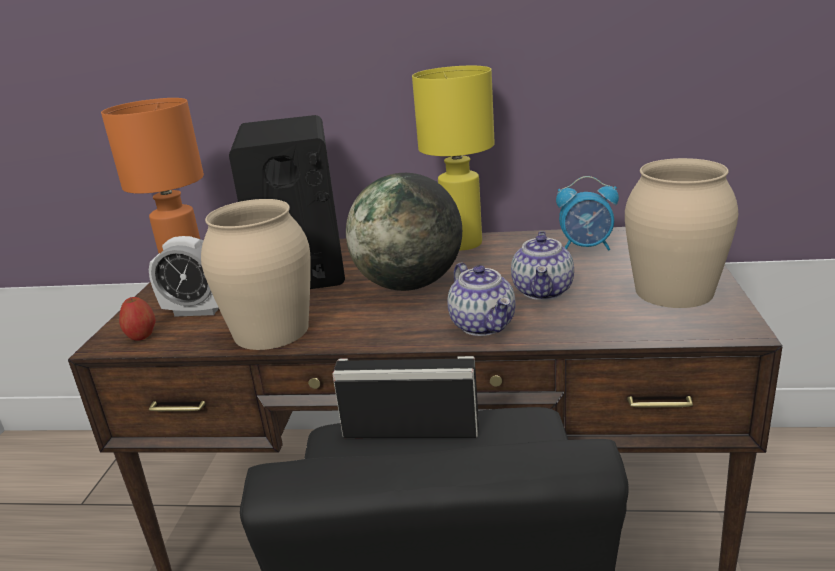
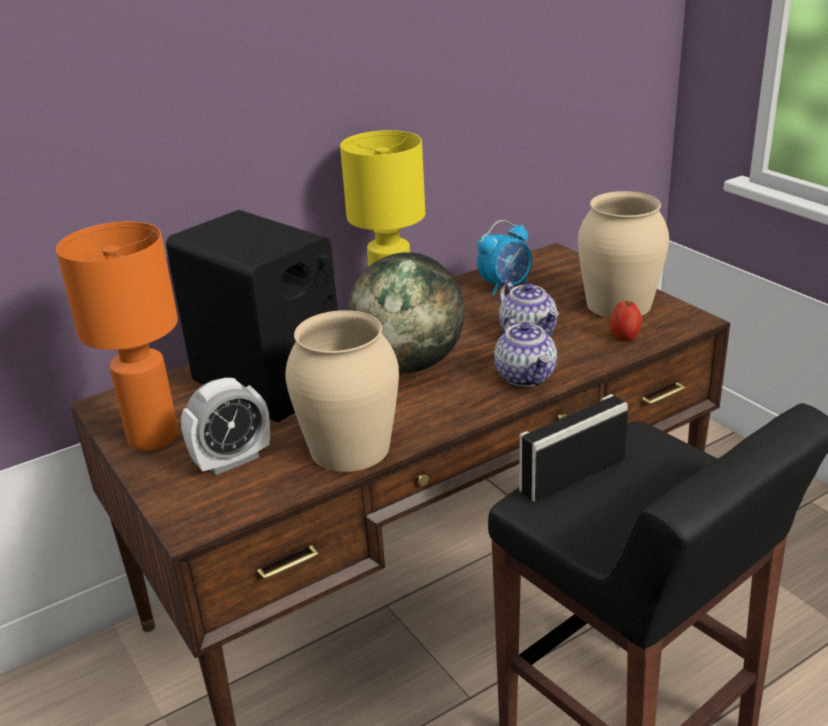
camera: 40 degrees left, 5 degrees up
apple [119,297,156,340] -> apple moved to [610,301,642,341]
teapot [447,262,516,336] -> teapot turned 45 degrees clockwise [494,316,557,387]

